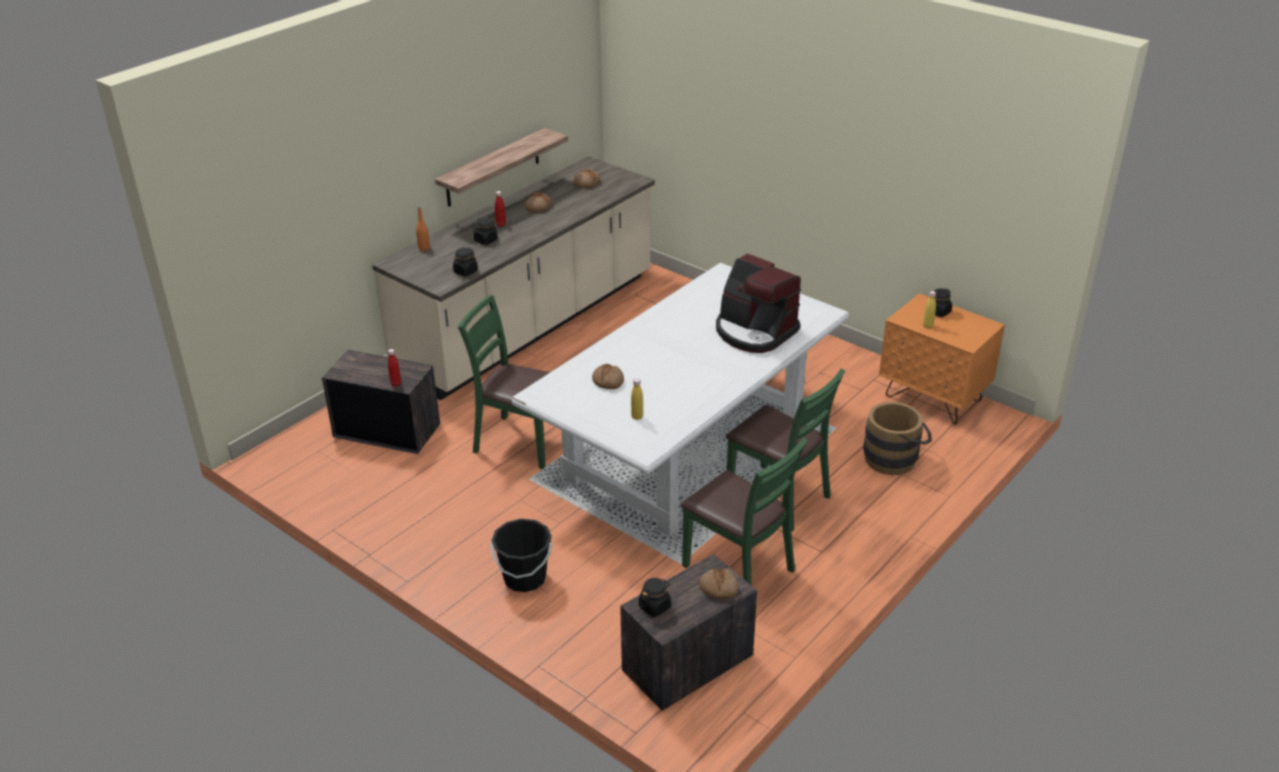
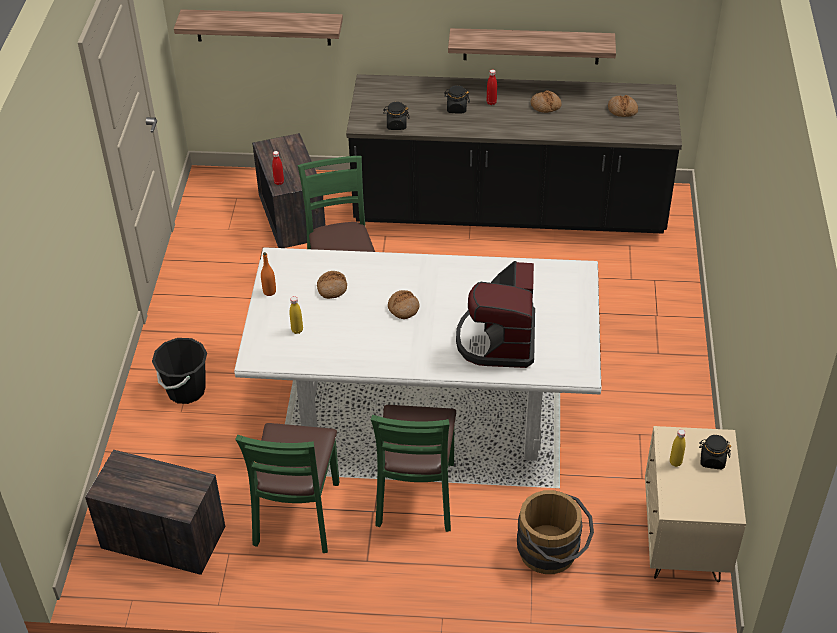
camera: 55 degrees right, 10 degrees up
beige counter [372,156,655,400] -> black counter [346,74,682,234]
orange bottle [416,207,430,251] -> orange bottle moved to [261,252,276,296]
black jar [639,578,671,617] -> none
bread [699,568,738,599] -> bread moved to [388,290,420,319]
orange nightstand [879,293,1005,425] -> beige nightstand [645,426,746,582]
none -> shelf [174,9,343,46]

